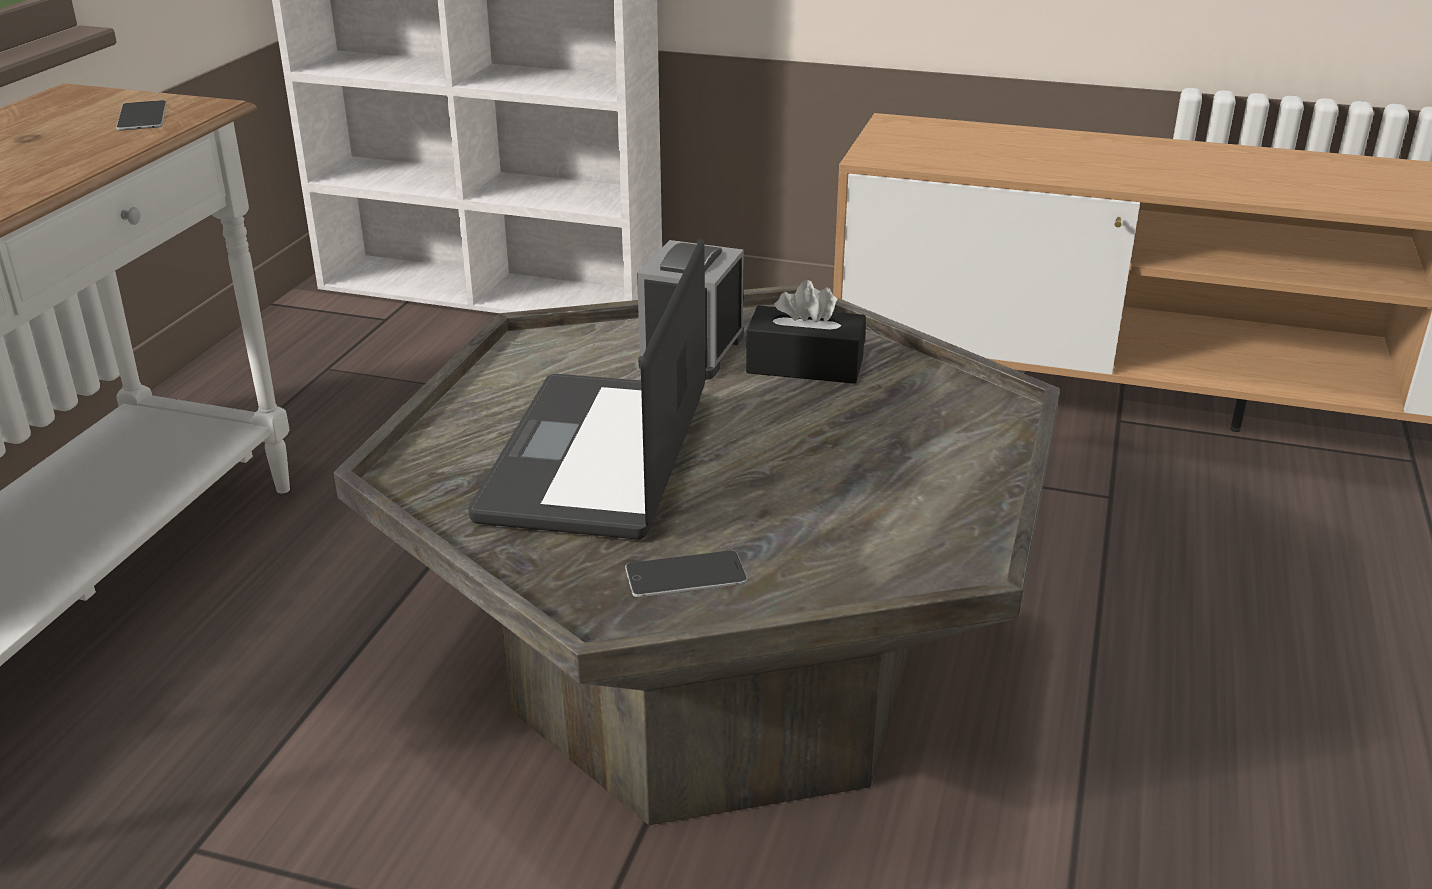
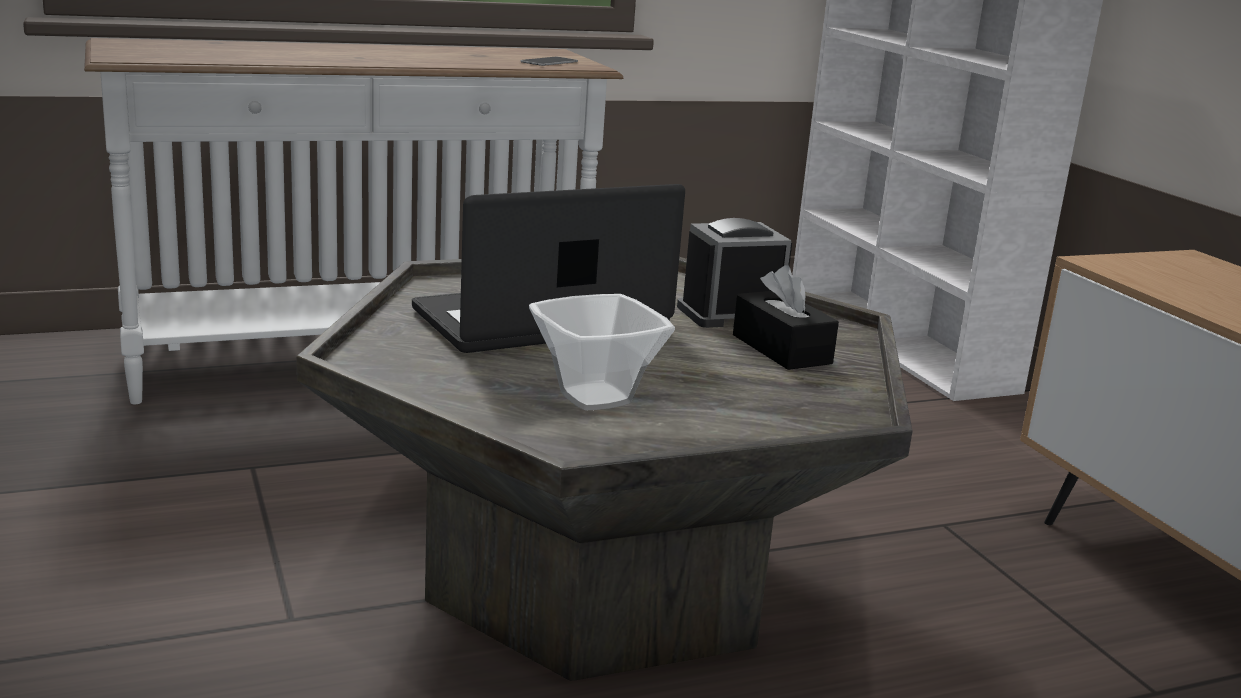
camera: 50 degrees right, 10 degrees down
phone [625,550,747,597] -> none
none -> bowl [529,294,675,410]

